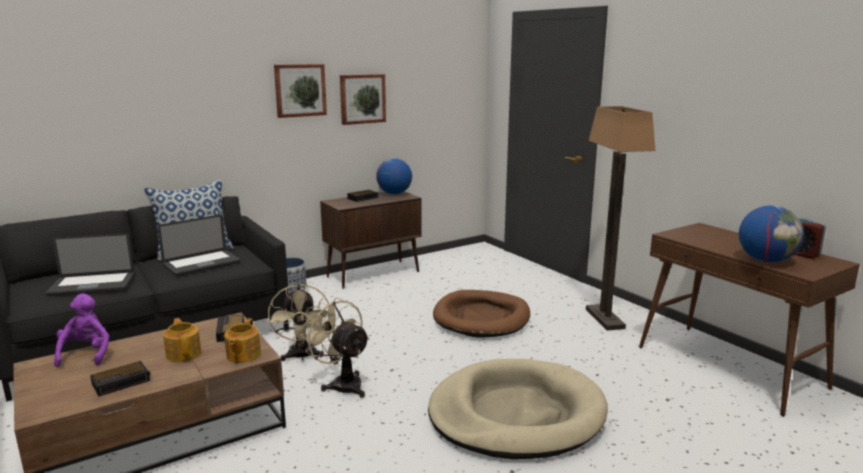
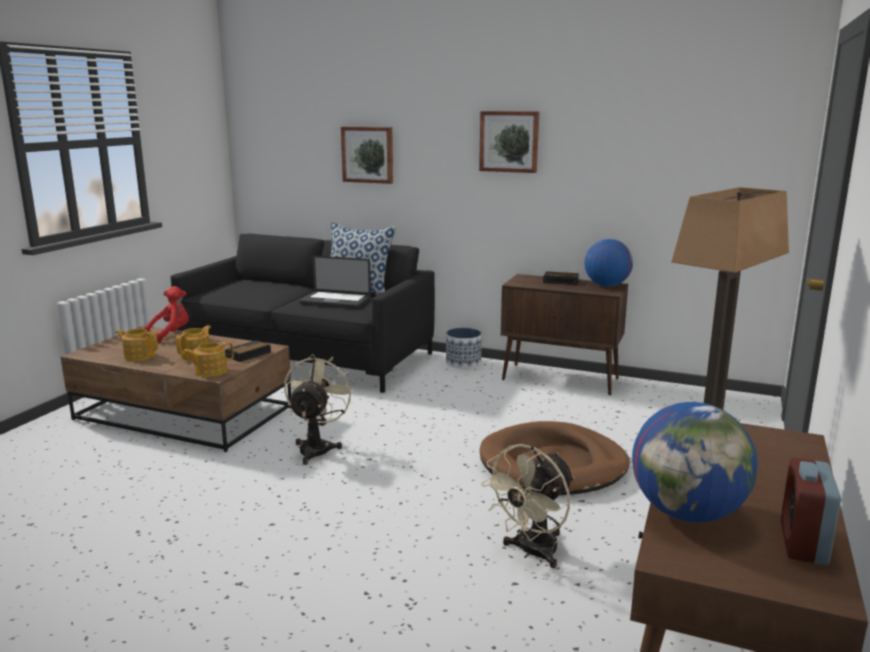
camera: 55 degrees right, 0 degrees up
laptop [46,233,134,296] -> none
purple plush toy [54,294,109,367] -> red plush toy [143,286,189,343]
alarm clock [90,361,151,396] -> teapot [116,329,158,361]
beige fan [268,284,329,361] -> beige fan moved to [481,444,574,568]
picture [340,74,386,125] -> picture moved to [341,127,393,184]
beige dog bed [428,359,608,459] -> none

